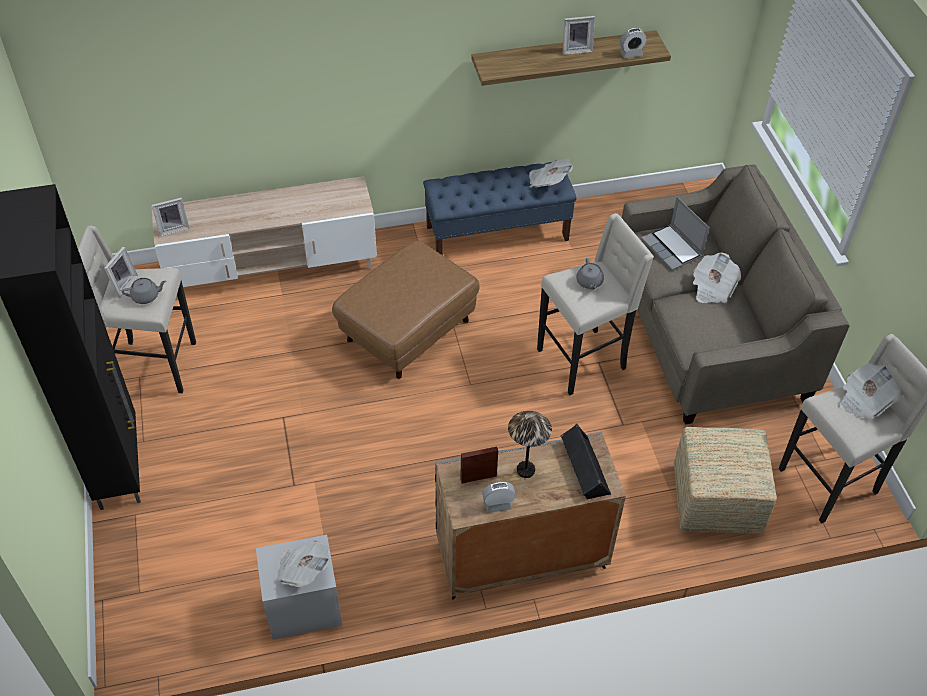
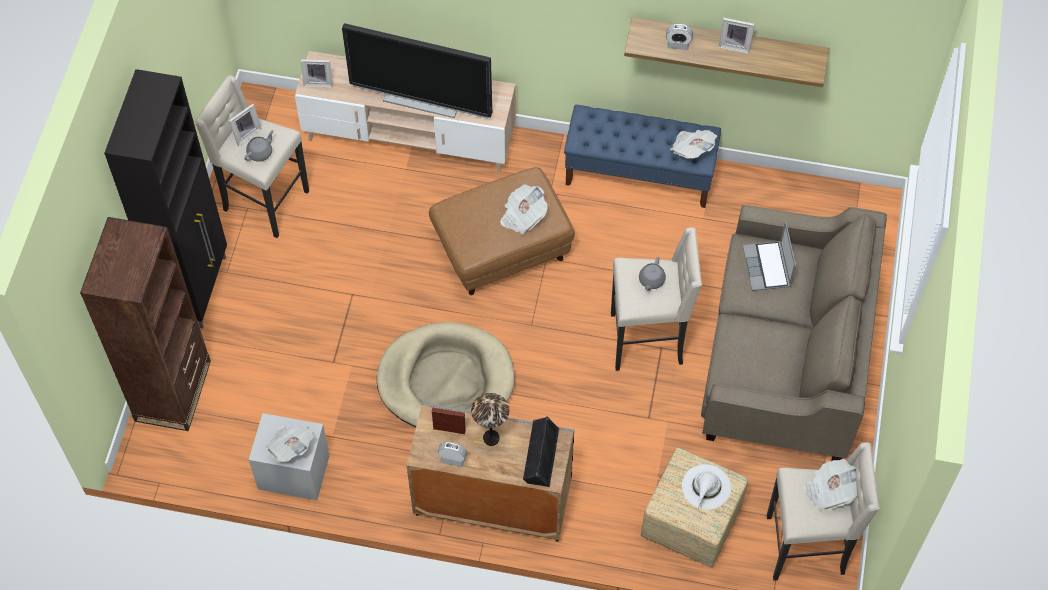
camera: 25 degrees right, 10 degrees up
grey teapot [122,278,166,304] -> grey teapot turned 60 degrees counterclockwise [244,130,274,162]
alarm clock [620,28,647,58] -> alarm clock moved to [666,24,693,50]
newspaper [693,253,741,303] -> newspaper moved to [500,184,548,234]
none -> brown bookcase [80,217,211,431]
none -> television [342,23,492,118]
none -> beige dog bed [377,322,515,427]
none -> white hat [682,464,731,510]

